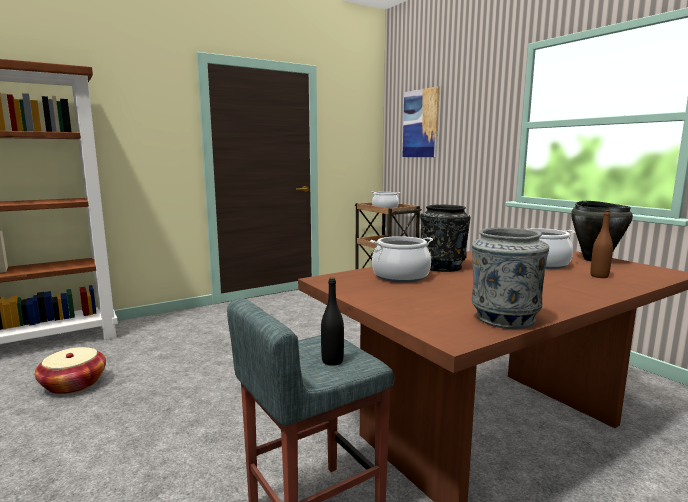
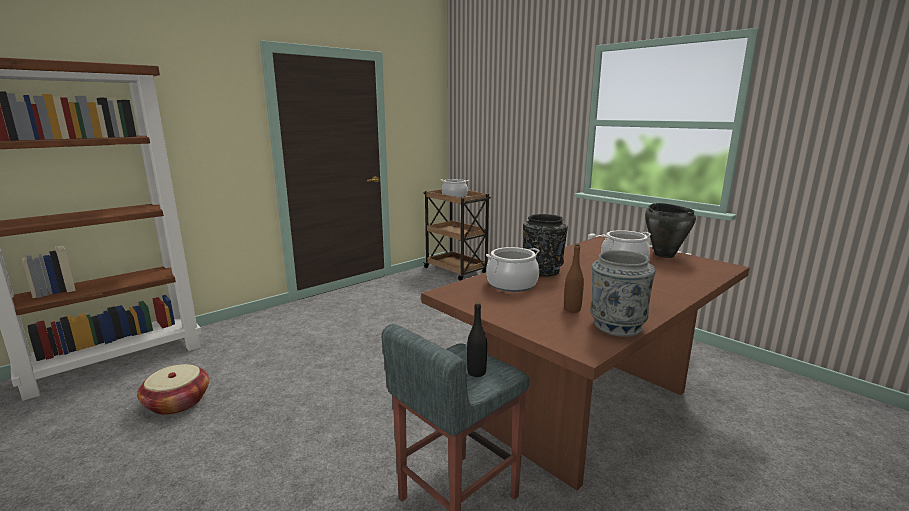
camera: 10 degrees left, 5 degrees up
picture [403,86,440,157] -> none
brown bottle [590,210,613,278] -> brown bottle moved to [564,244,584,313]

